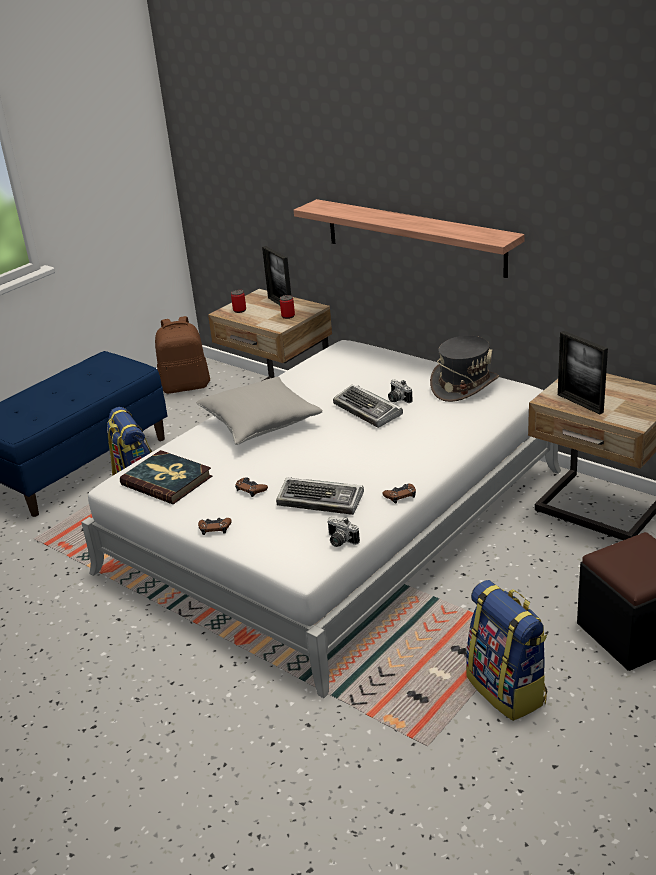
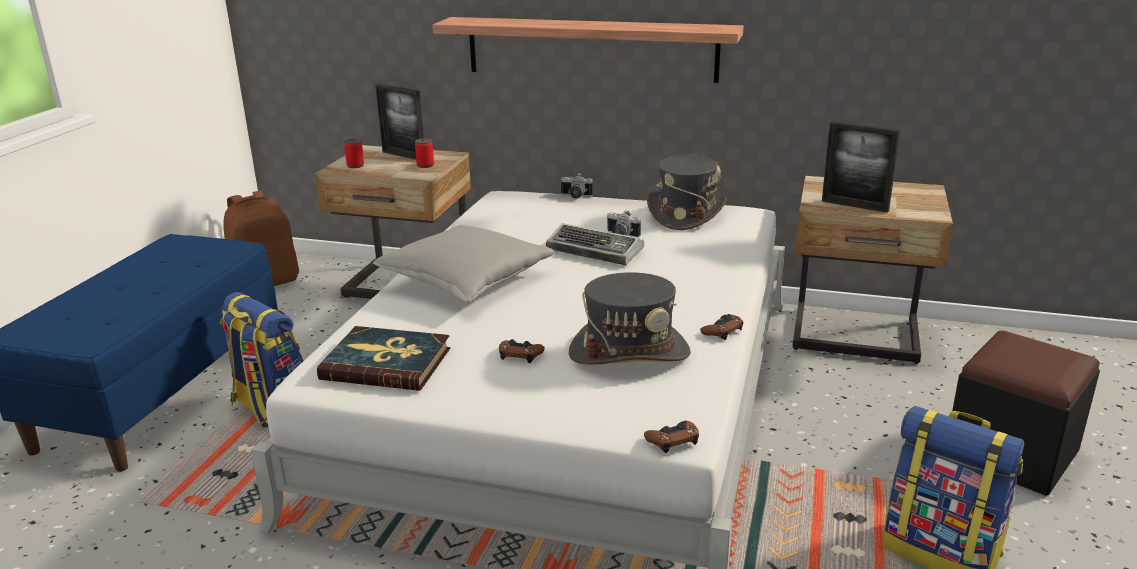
camera: 25 degrees left, 5 degrees down
brown game controller [198,518,231,535] -> brown game controller moved to [644,421,699,453]
keyboard [276,477,364,515] -> grey hat [569,272,691,365]
camera [327,517,360,547] -> camera moved to [561,173,593,198]

